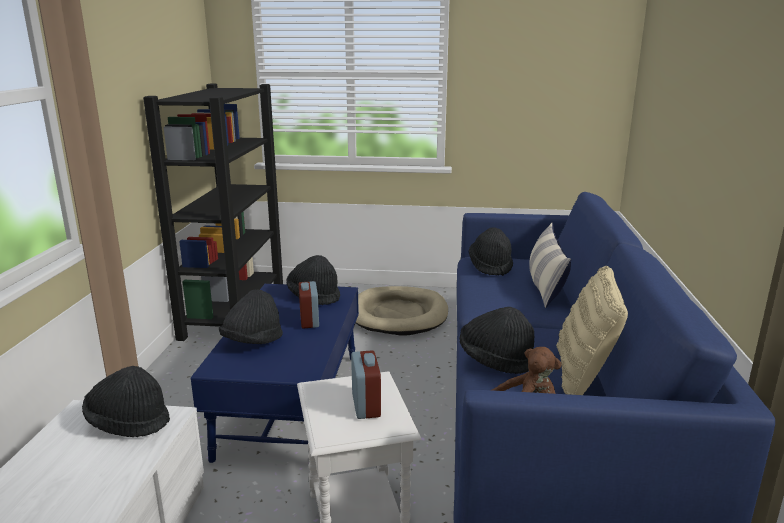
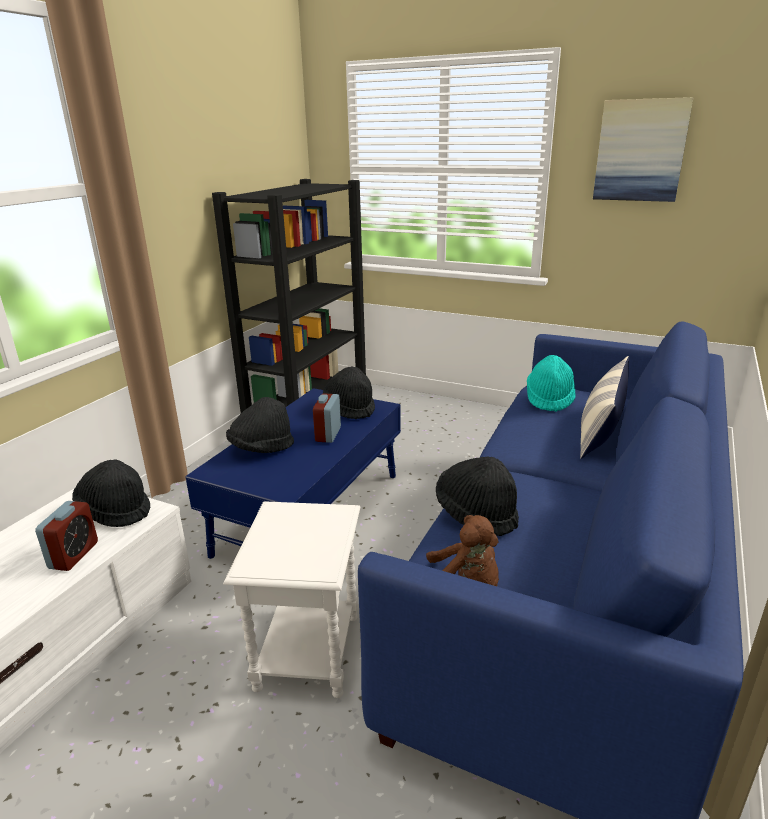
camera: 20 degrees right, 5 degrees up
alarm clock [351,350,381,419] -> alarm clock moved to [35,501,98,571]
beige dog bed [356,286,448,336] -> none
black hat [469,227,513,276] -> turquoise hat [527,355,575,412]
beige pillow [556,266,628,395] -> none
none -> picture [593,97,694,202]

